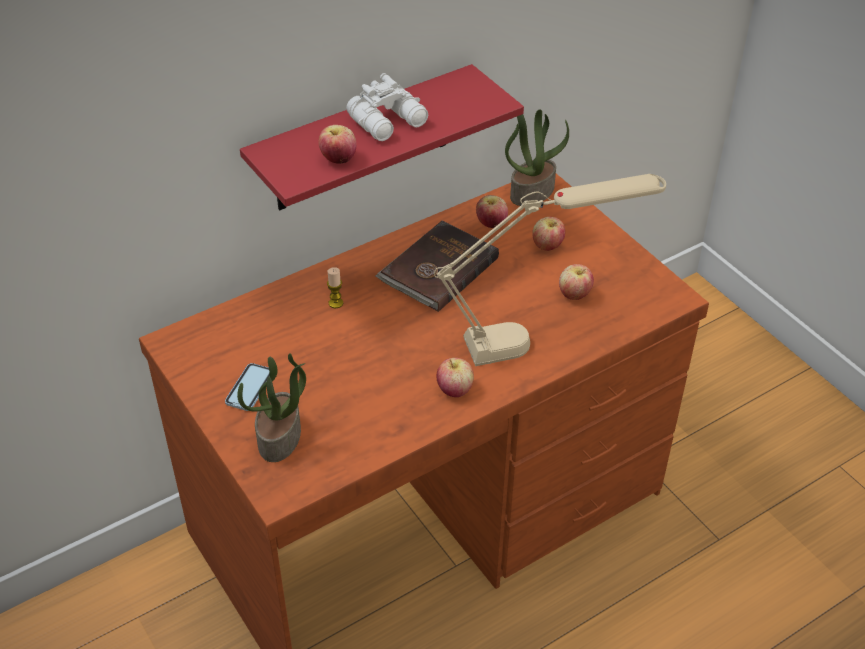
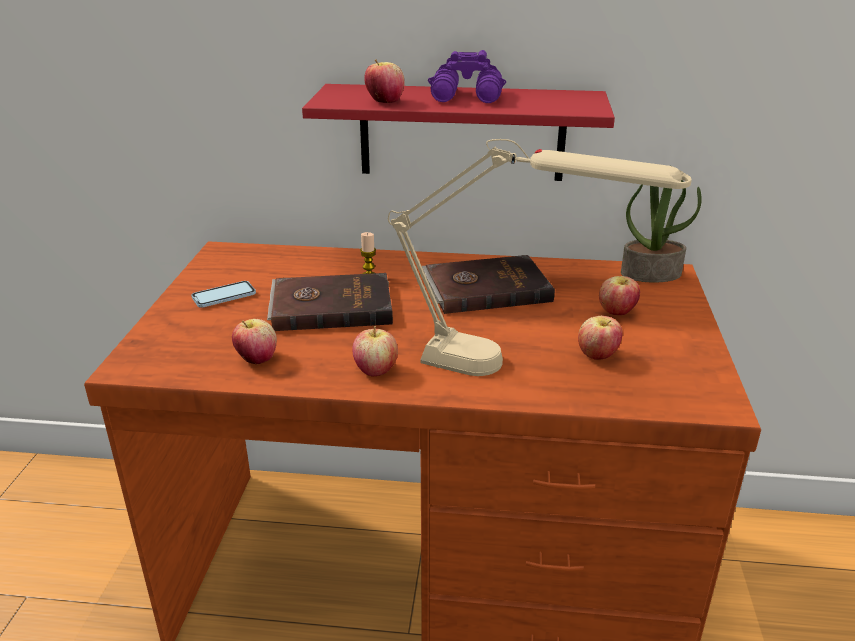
camera: 40 degrees right, 15 degrees down
potted plant [237,353,306,462] -> none
white binoculars [346,73,428,141] -> purple binoculars [428,50,506,103]
apple [476,195,508,228] -> apple moved to [232,319,277,365]
none -> brown book [267,273,393,331]

